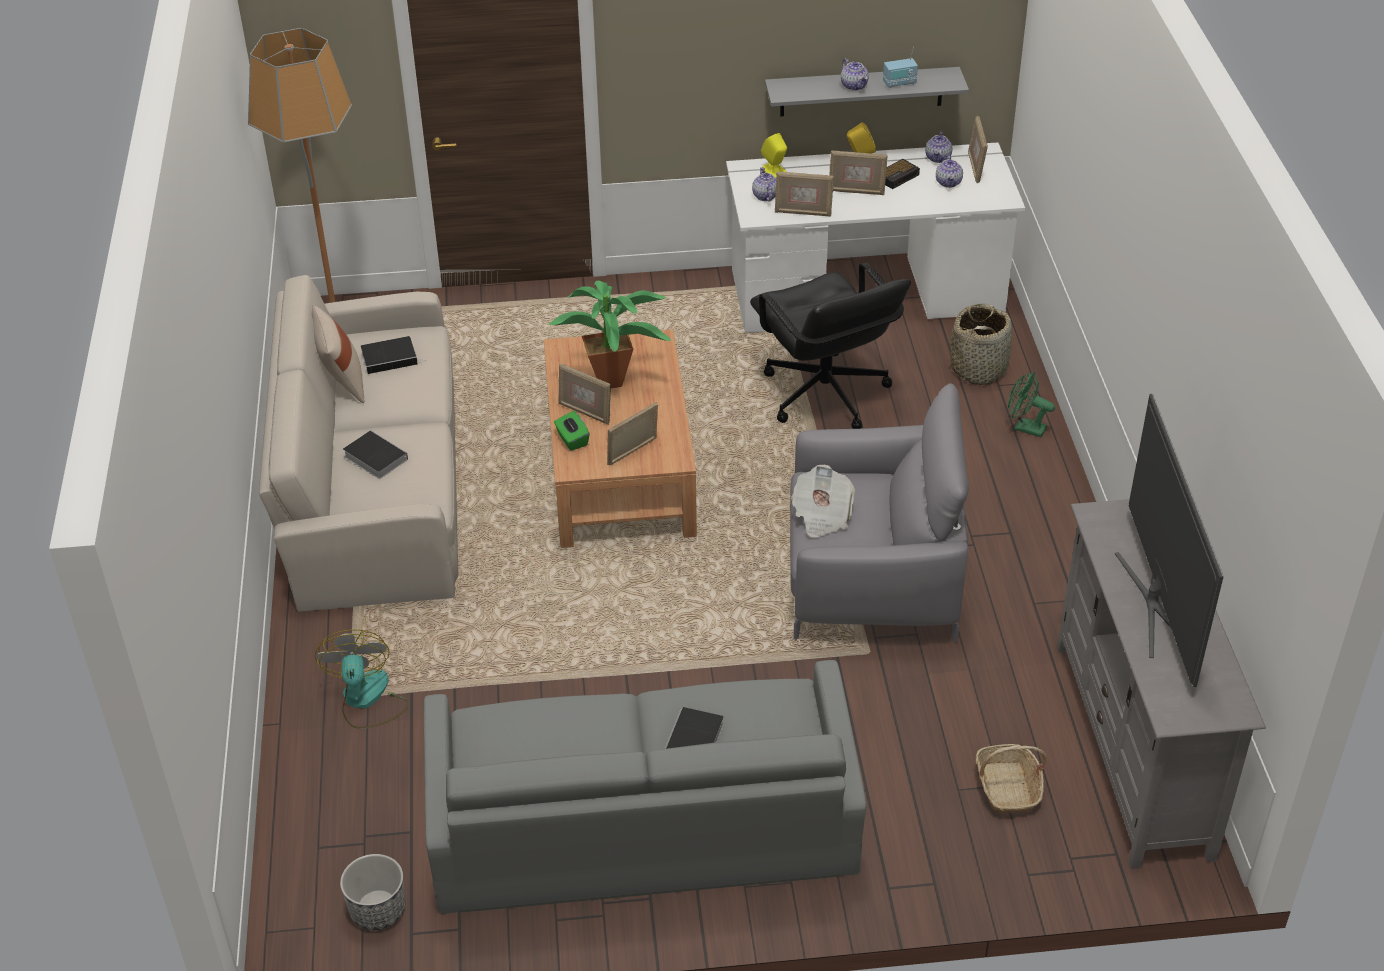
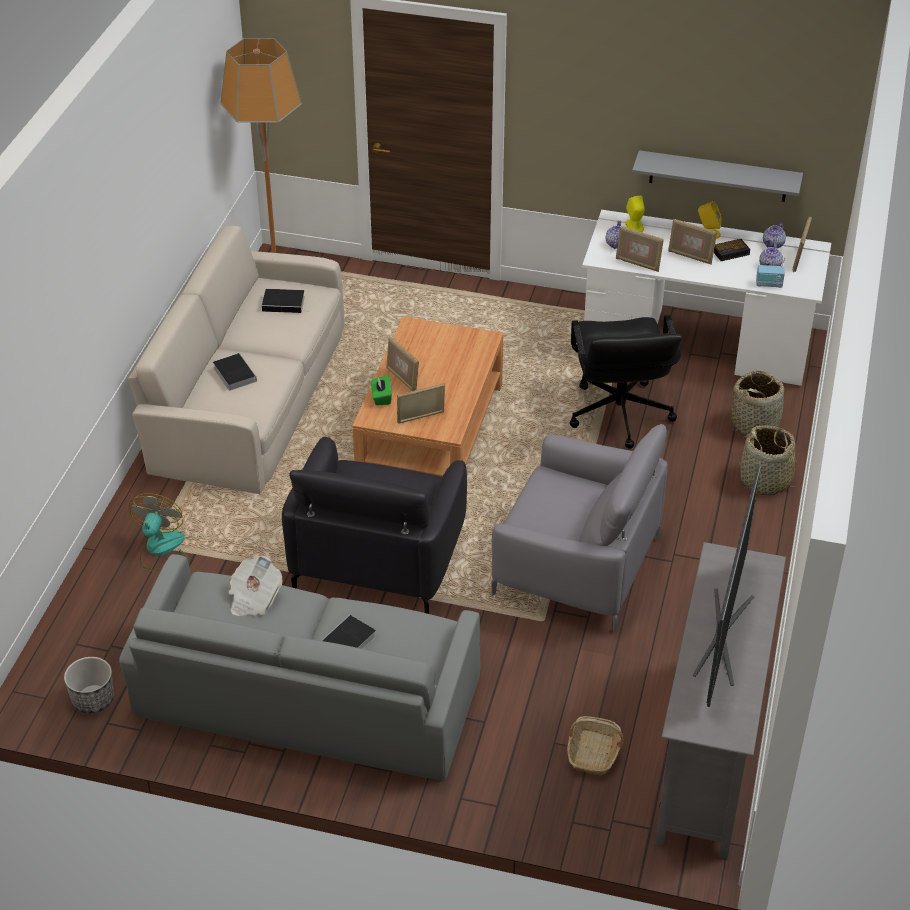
camera: 20 degrees right, 0 degrees up
beige pillow [312,306,364,403] -> none
potted plant [549,280,671,388] -> none
newspaper [791,465,855,538] -> newspaper moved to [229,556,283,616]
teapot [841,58,869,91] -> none
radio [883,47,918,88] -> radio moved to [756,258,785,288]
green fan [1008,372,1055,437] -> basket [738,425,799,495]
none -> black armchair [282,437,467,614]

